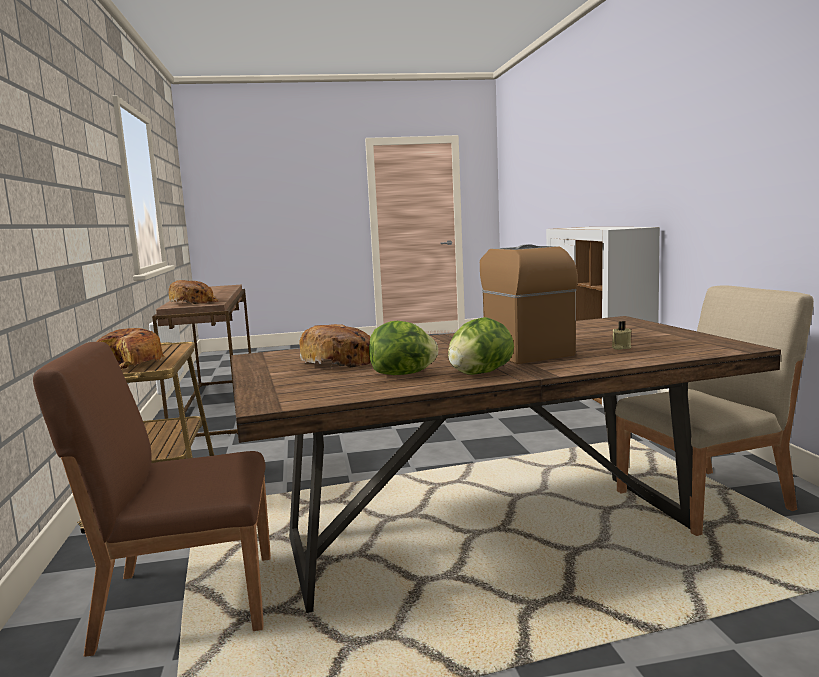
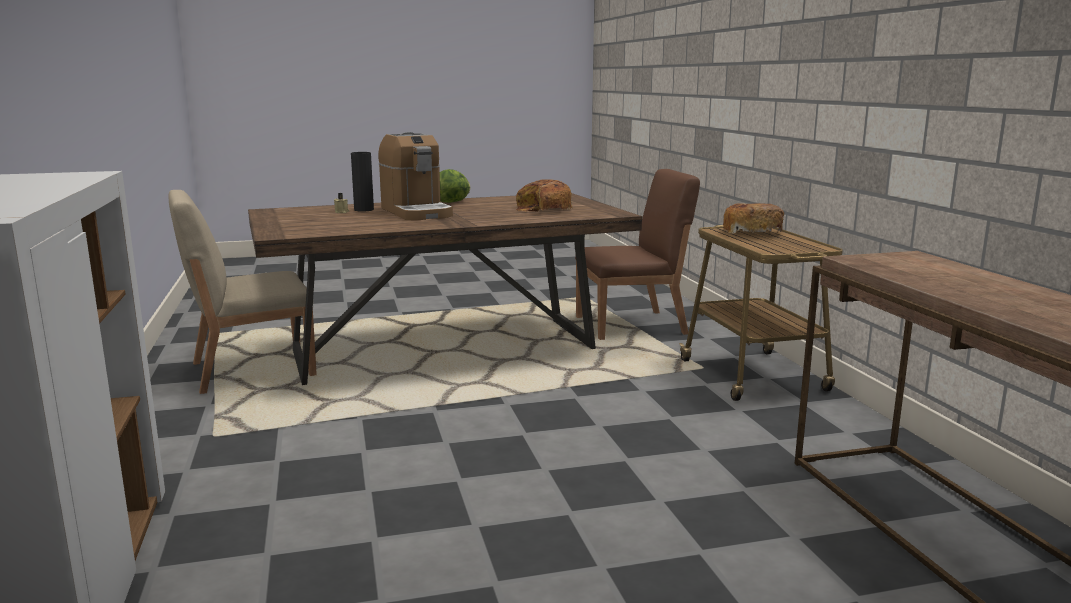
camera: 175 degrees right, 5 degrees up
bread [169,280,219,304] -> none
lettuce [369,321,438,375] -> none
none -> black vase [351,152,374,212]

